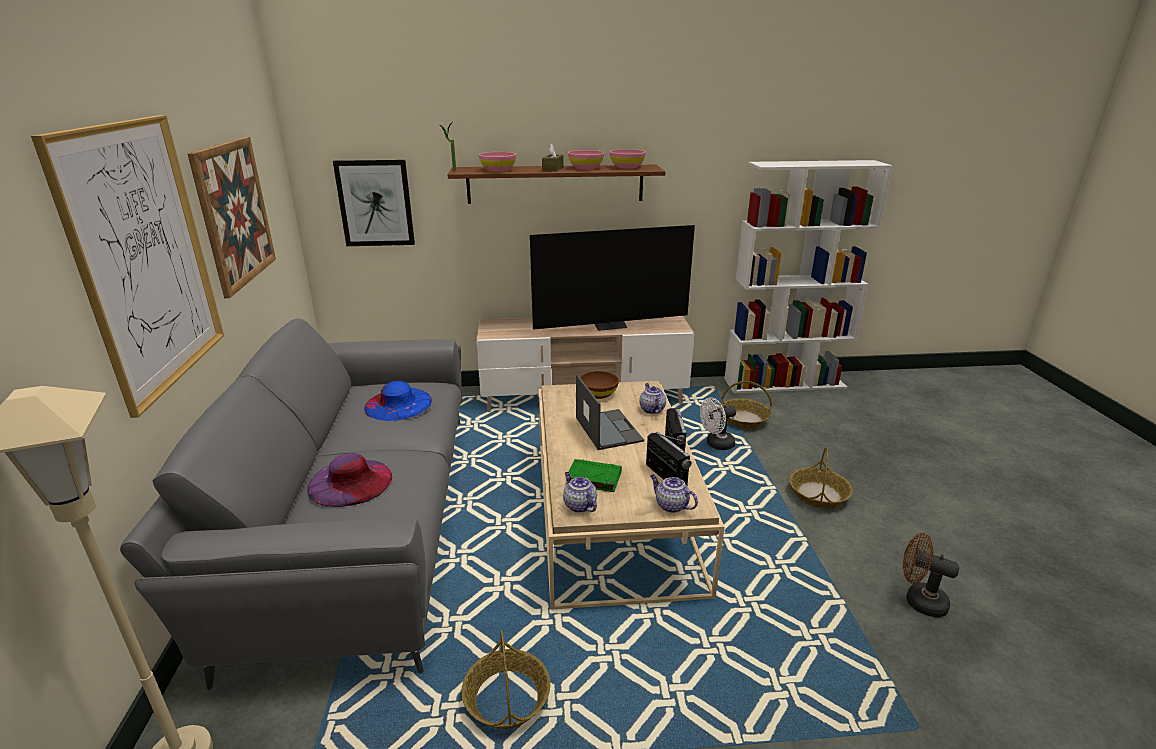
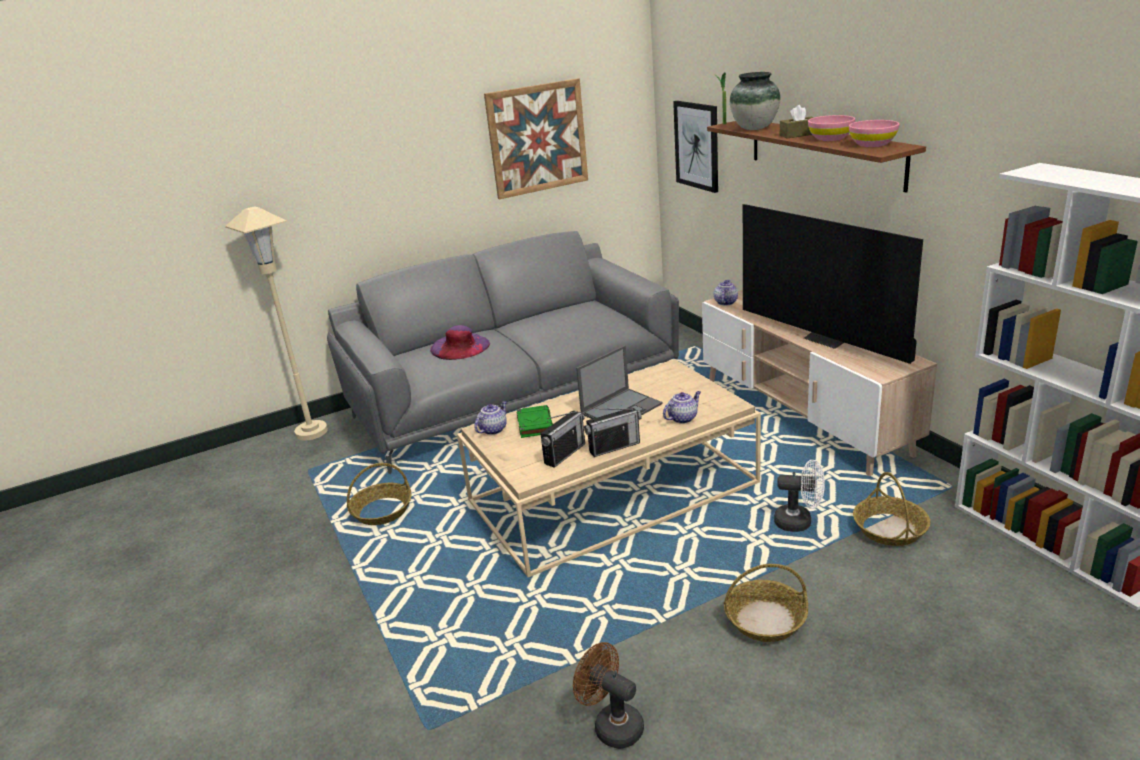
camera: 70 degrees right, 0 degrees up
picture [31,115,224,418] -> none
blue hat [364,381,432,421] -> none
pink bowl [479,152,516,172] -> vase [730,72,780,130]
brown bowl [580,371,619,399] -> none
teapot [650,475,698,513] -> teapot moved to [714,280,738,305]
white fan [700,397,736,450] -> white fan turned 150 degrees clockwise [774,460,825,532]
brown fan [903,533,960,618] -> brown fan turned 60 degrees counterclockwise [573,642,644,749]

